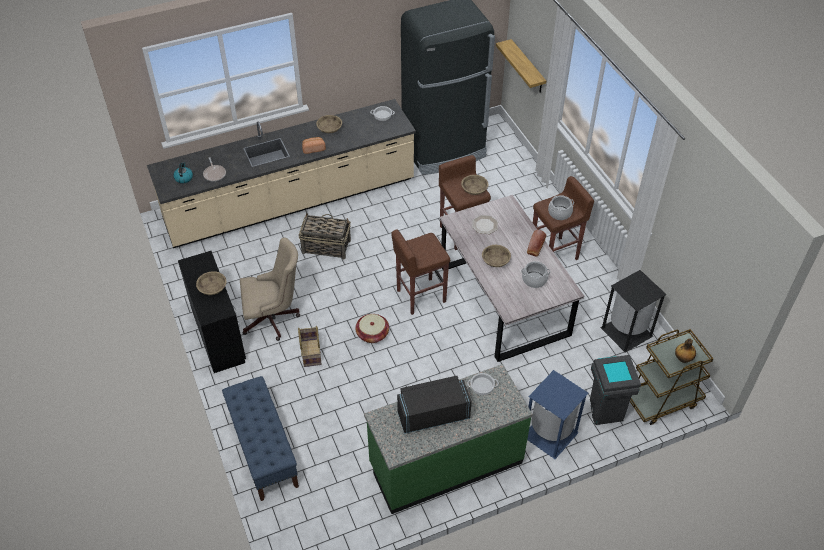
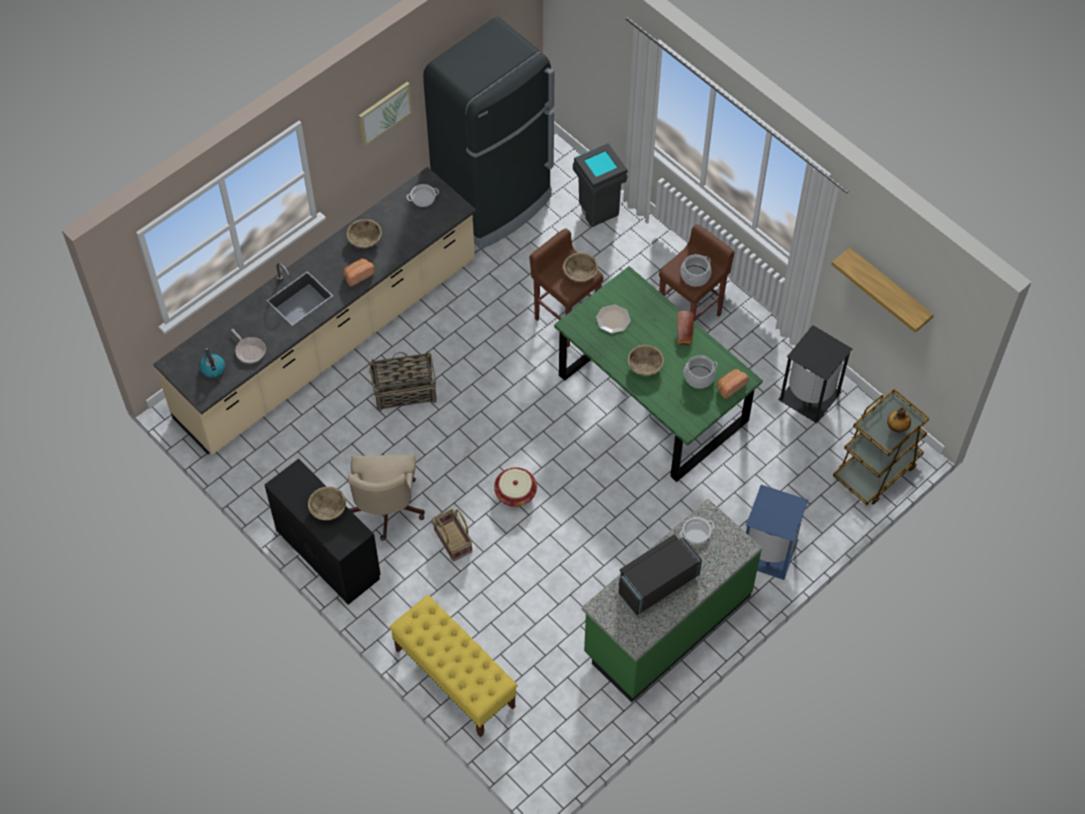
camera: 20 degrees left, 10 degrees up
blue bench [222,376,299,501] -> yellow bench [389,595,518,738]
beige office chair [240,238,300,341] -> beige office chair turned 120 degrees clockwise [348,455,425,541]
brown stool [391,229,450,315] -> none
grey dining table [440,195,584,362] -> green dining table [554,266,763,482]
shelf [496,39,546,93] -> shelf moved to [831,248,934,333]
grey trash can [590,355,641,425] -> grey trash can moved to [573,143,628,227]
none -> picture [359,82,412,146]
none -> bread [717,369,749,399]

